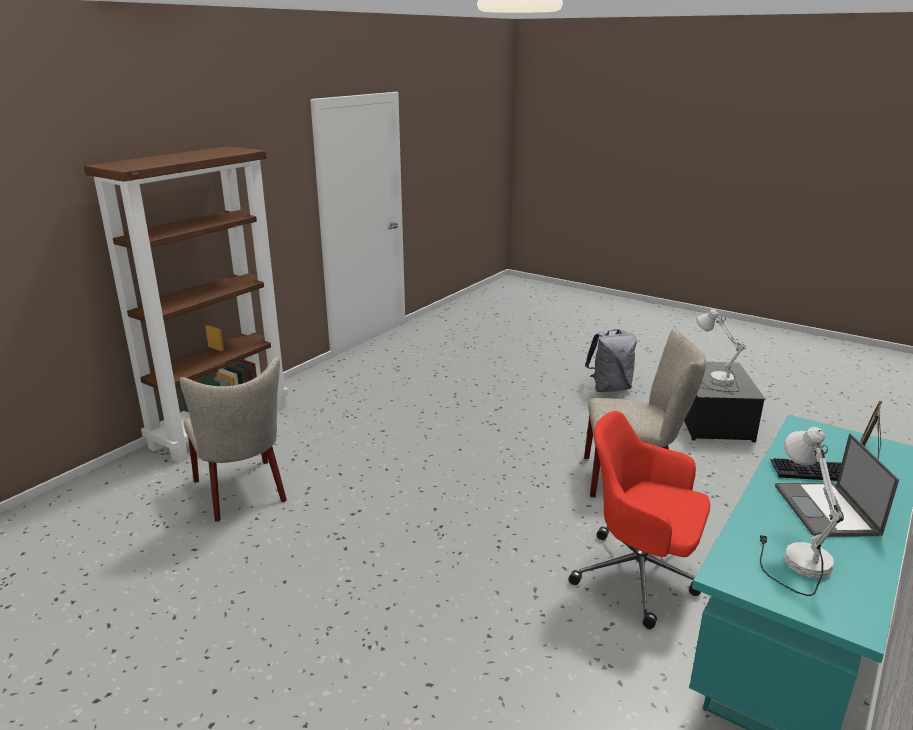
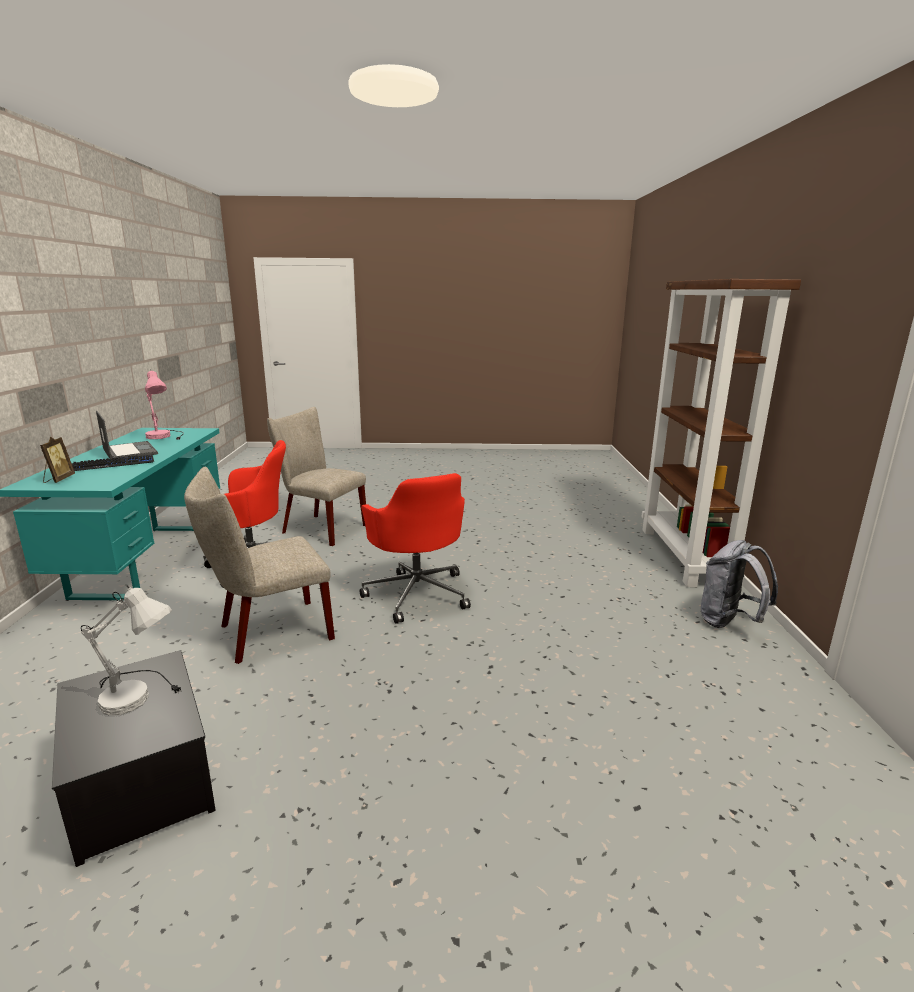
camera: 145 degrees right, 5 degrees down
beige chair [180,357,287,522] -> beige chair moved to [267,407,366,546]
grey backpack [585,329,637,392] -> grey backpack moved to [701,540,778,628]
white table lamp [760,427,844,596] -> pink table lamp [145,369,184,440]
none -> red office chair [360,473,471,624]

